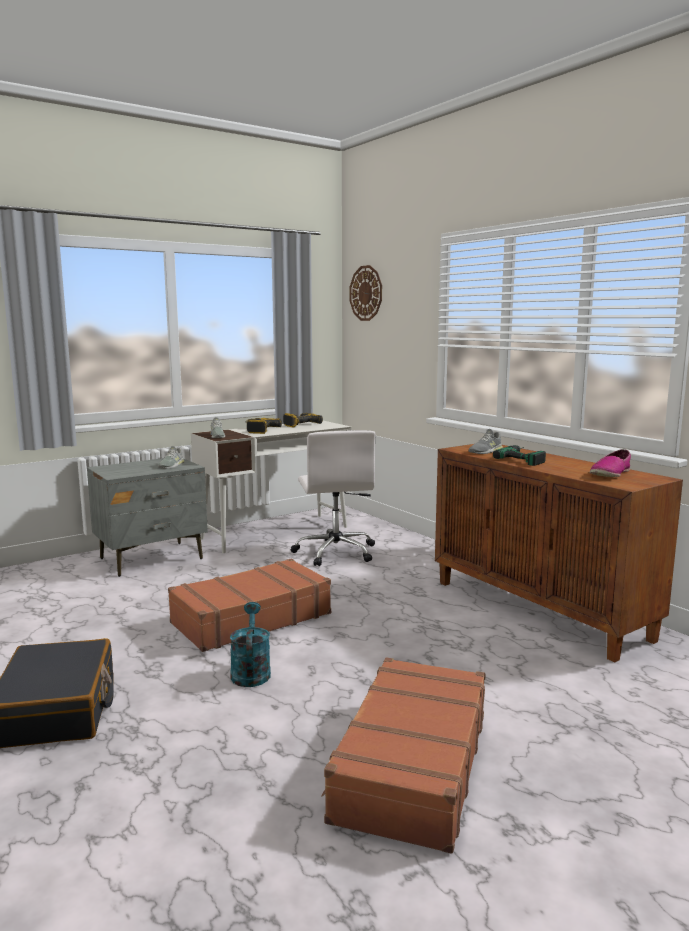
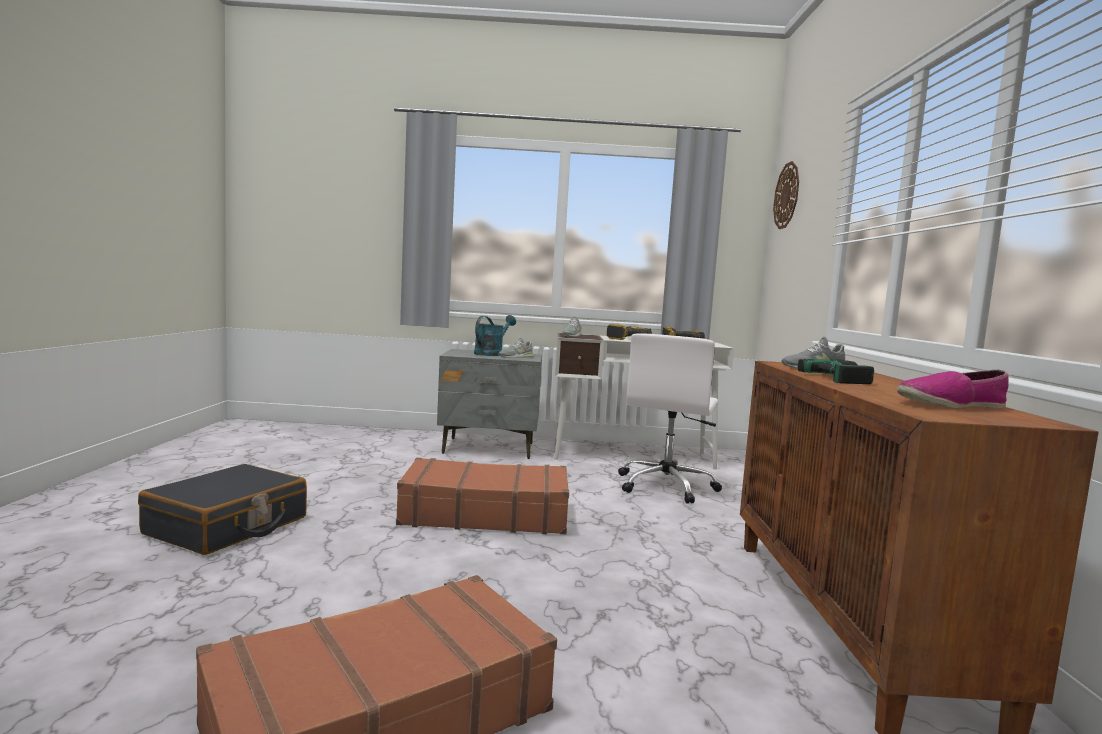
camera: 35 degrees right, 5 degrees down
turquoise watering can [230,602,271,687] -> turquoise watering can moved to [474,315,516,356]

